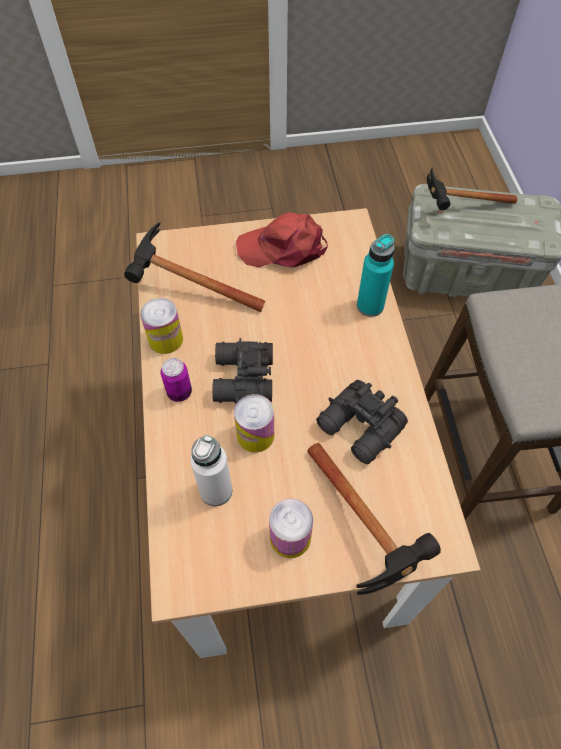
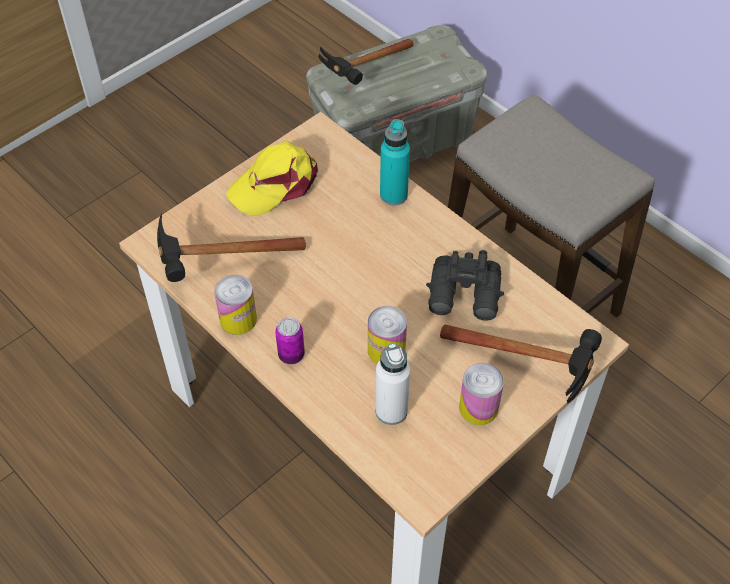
camera: 35 degrees left, 5 degrees down
black binoculars [212,338,273,404] -> none
red cap [236,212,328,268] -> yellow cap [226,140,318,216]

